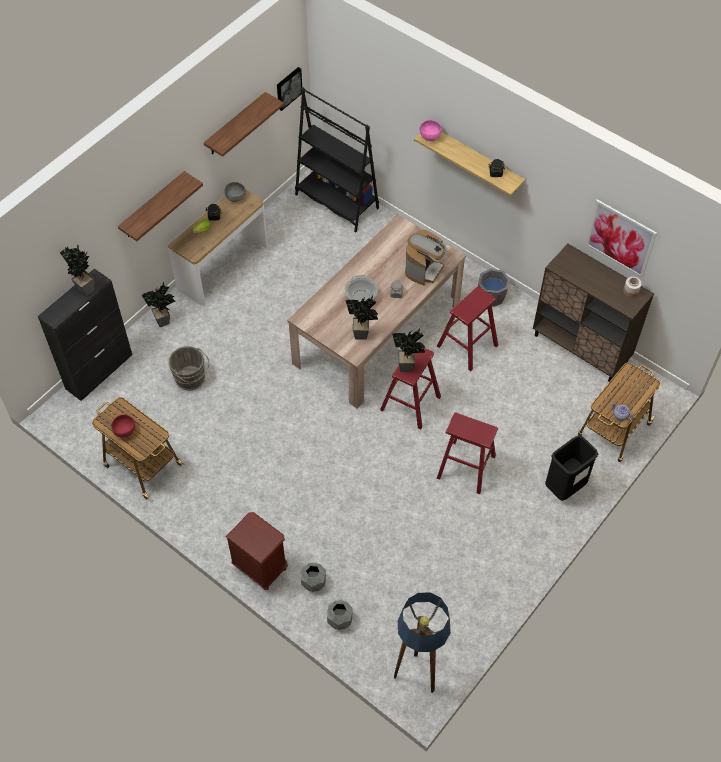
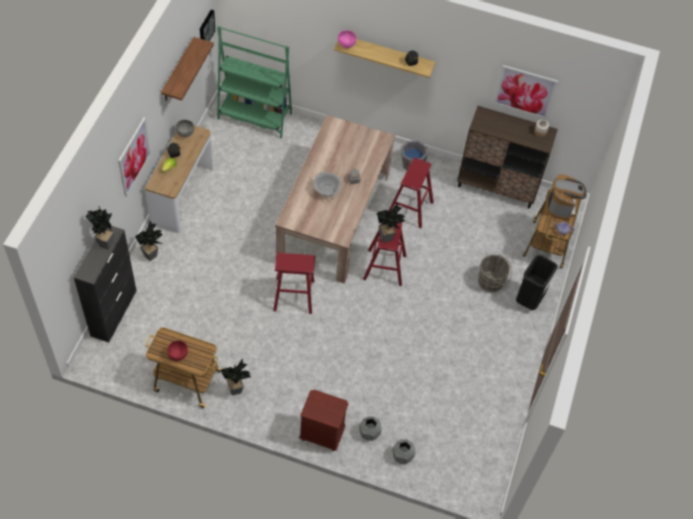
camera: 25 degrees left, 0 degrees up
shelf [118,171,203,241] -> picture [118,117,151,197]
grey bucket [169,346,209,390] -> grey bucket moved to [478,254,512,292]
black bookcase [295,87,379,233] -> green bookcase [217,26,292,139]
potted plant [346,296,378,340] -> potted plant moved to [220,359,251,396]
floor lamp [394,593,451,693] -> none
coffee machine [405,229,447,285] -> coffee machine moved to [548,174,586,220]
red stool [437,412,498,494] -> red stool moved to [273,252,315,314]

